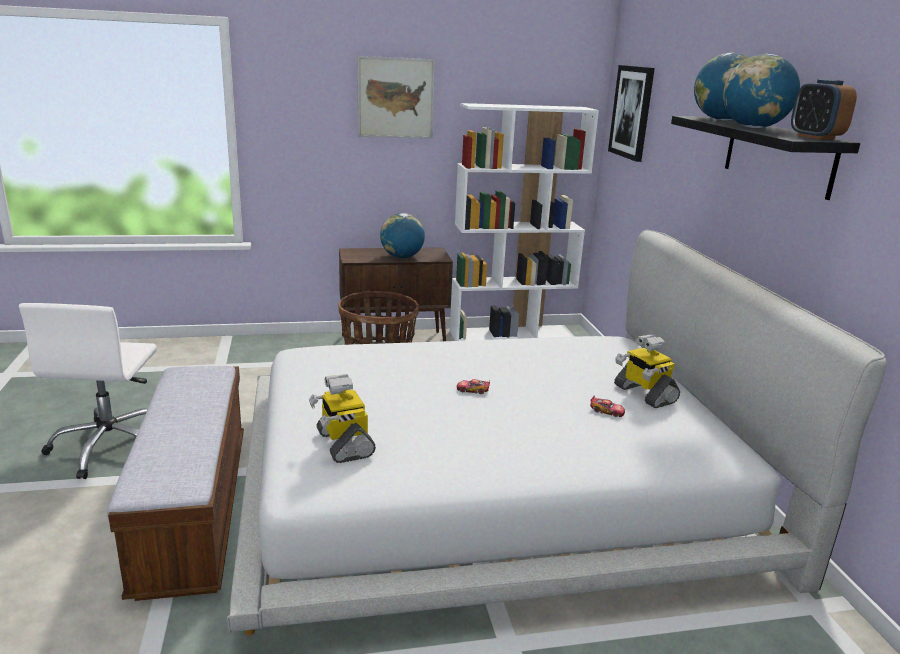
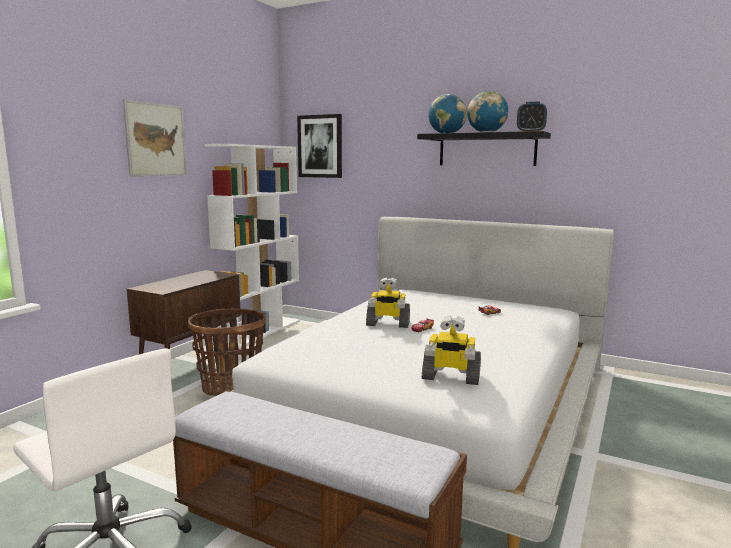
camera: 50 degrees left, 10 degrees down
globe [380,213,425,258] -> none
toy robot [614,334,680,408] -> toy robot moved to [366,277,410,328]

